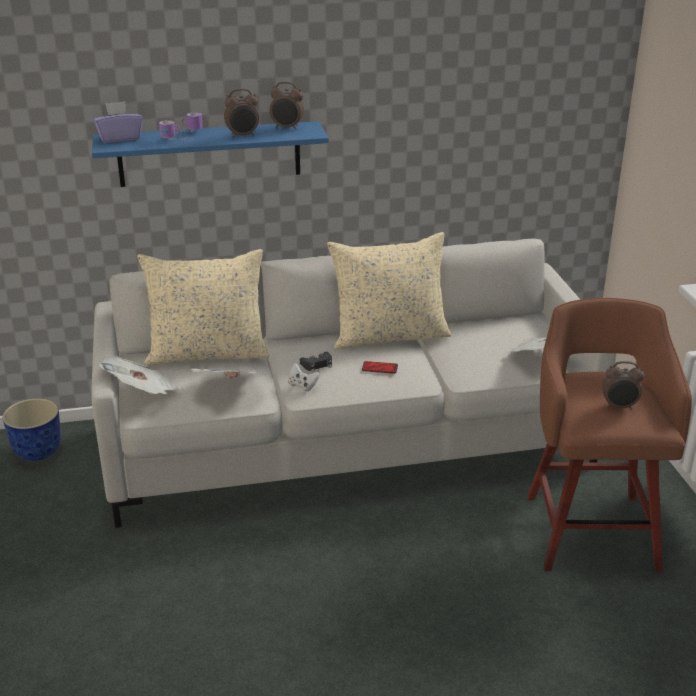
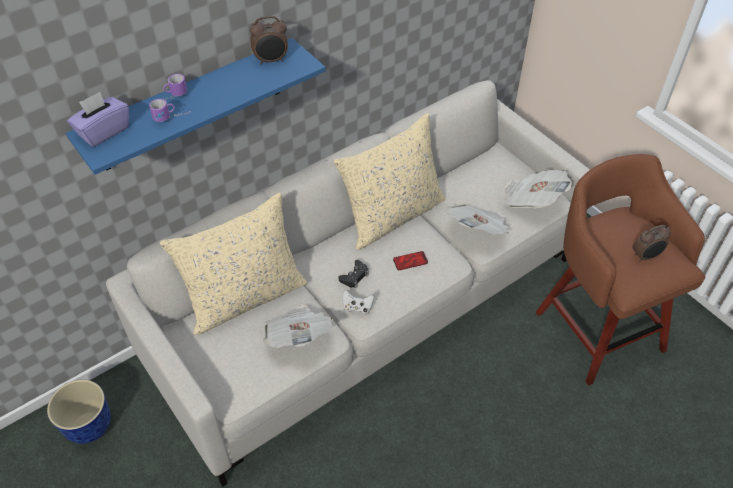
camera: 25 degrees left, 20 degrees up
newspaper [98,356,183,394] -> newspaper moved to [446,204,509,234]
alarm clock [224,89,259,138] -> none

